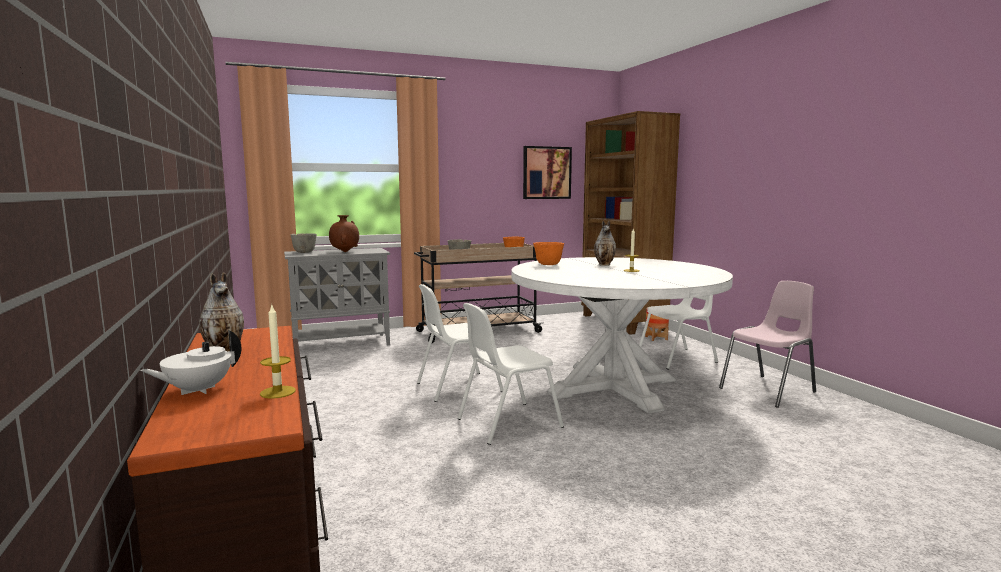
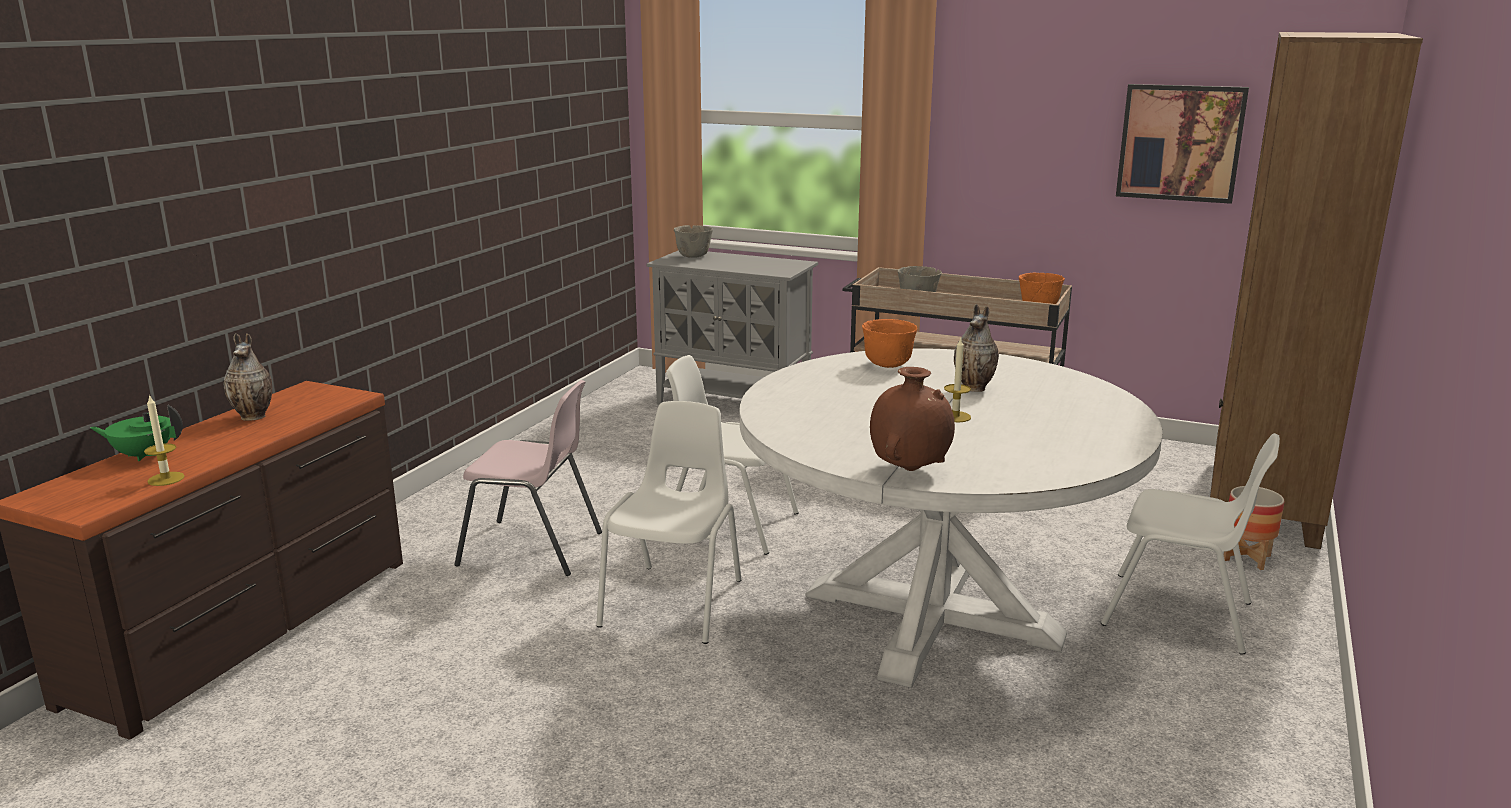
camera: 45 degrees right, 10 degrees up
white teapot [140,330,241,395] -> green teapot [90,405,183,461]
brown vase [329,215,359,252] -> brown vase moved to [870,367,955,471]
white chair [457,303,564,445] -> white chair turned 90 degrees clockwise [596,401,742,644]
pink chair [719,281,816,408] -> pink chair moved to [455,380,602,576]

